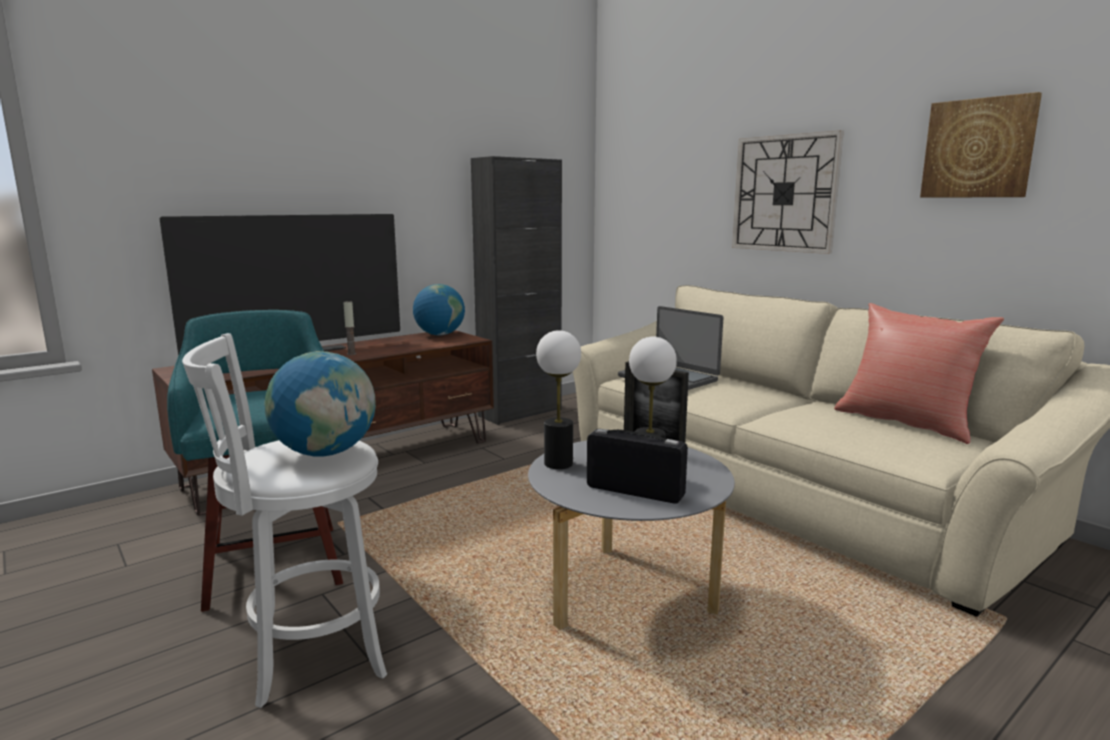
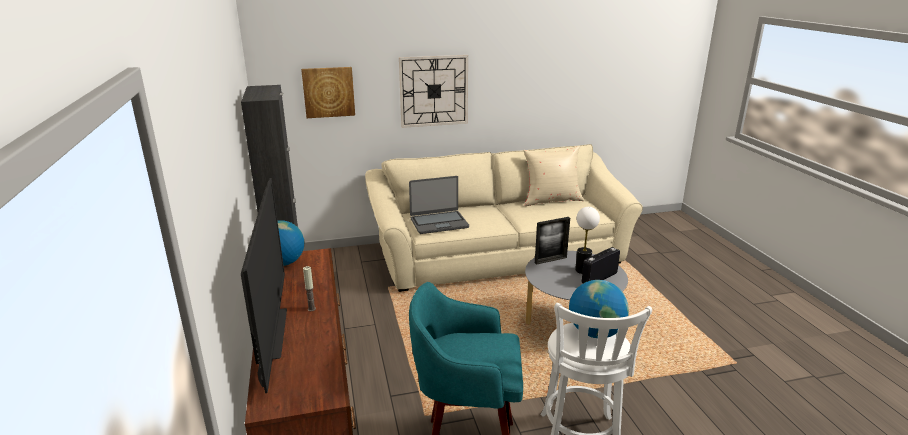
camera: 65 degrees left, 10 degrees up
table lamp [536,330,581,469] -> none
red pillow [834,303,1004,444] -> beige pillow [523,146,584,206]
picture [920,92,1042,198] -> picture moved to [301,67,355,118]

